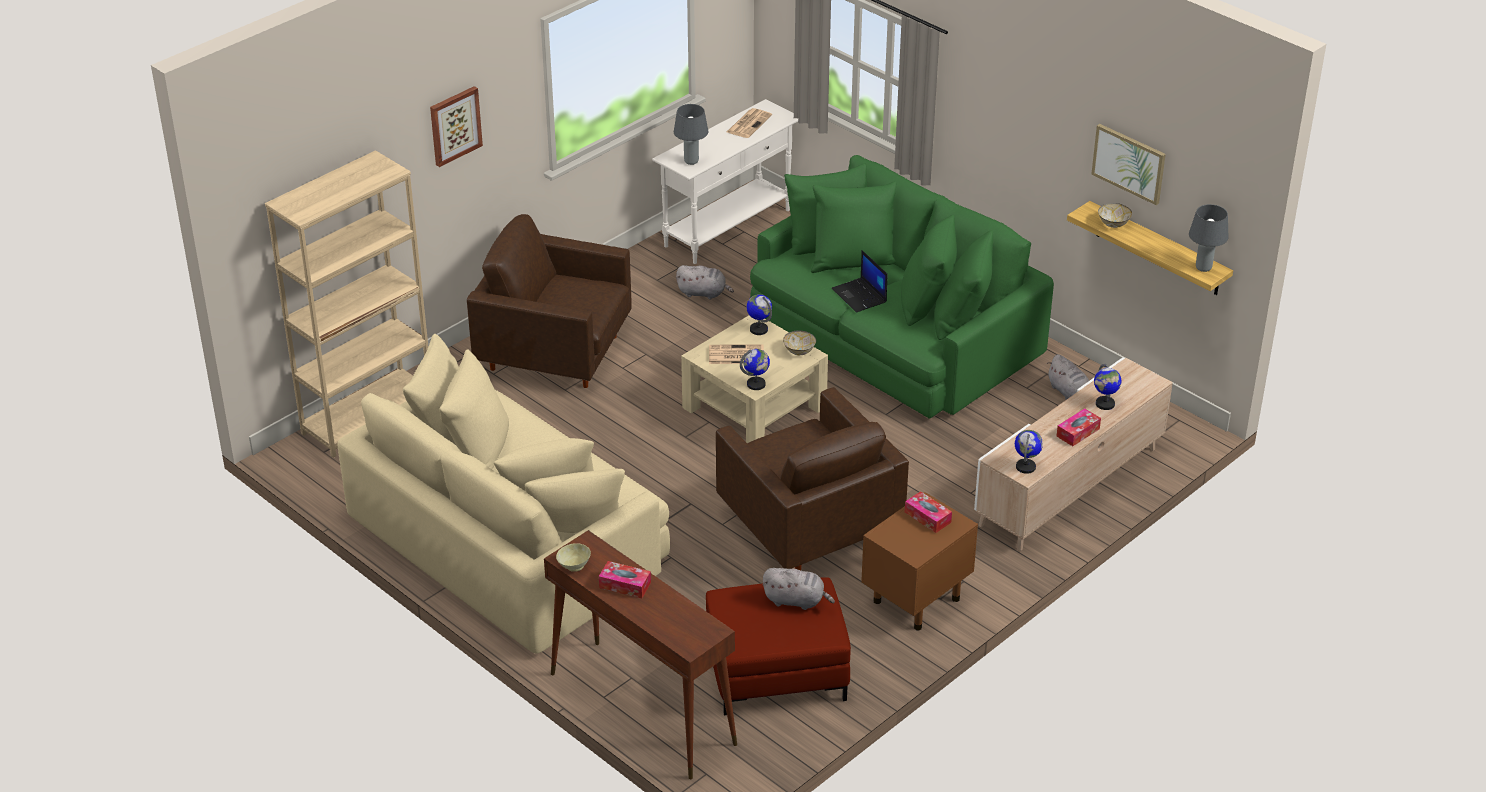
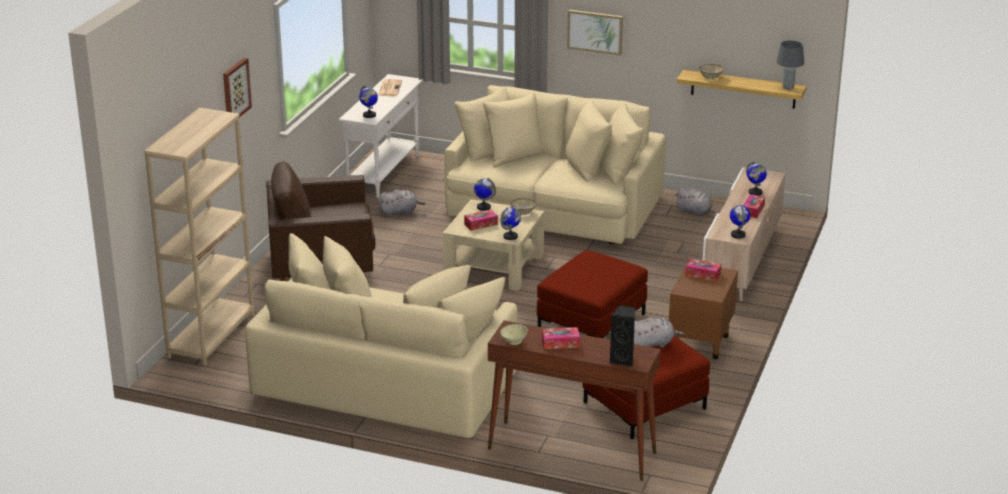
camera: 25 degrees left, 10 degrees down
grey table lamp [674,104,708,165] -> globe [359,85,378,118]
newspaper [709,344,764,364] -> tissue box [464,210,498,231]
brown armchair [716,387,909,570] -> red ottoman [537,250,648,338]
green sofa [750,155,1054,419] -> beige sofa [444,85,666,245]
laptop [832,250,887,313] -> none
picture [1091,124,1166,205] -> picture moved to [567,10,623,55]
none -> black speaker [610,305,635,366]

